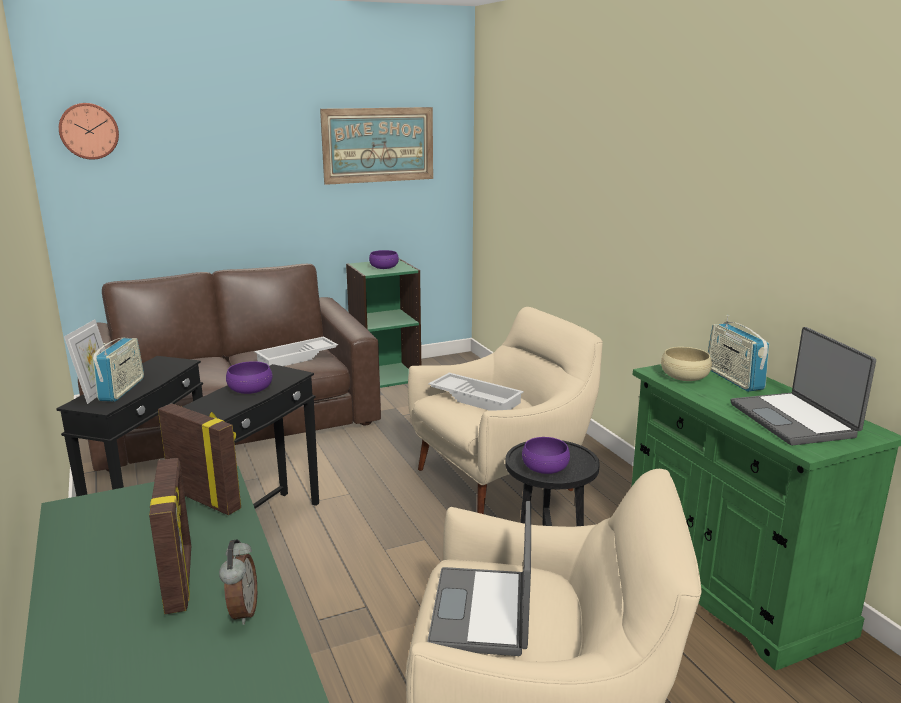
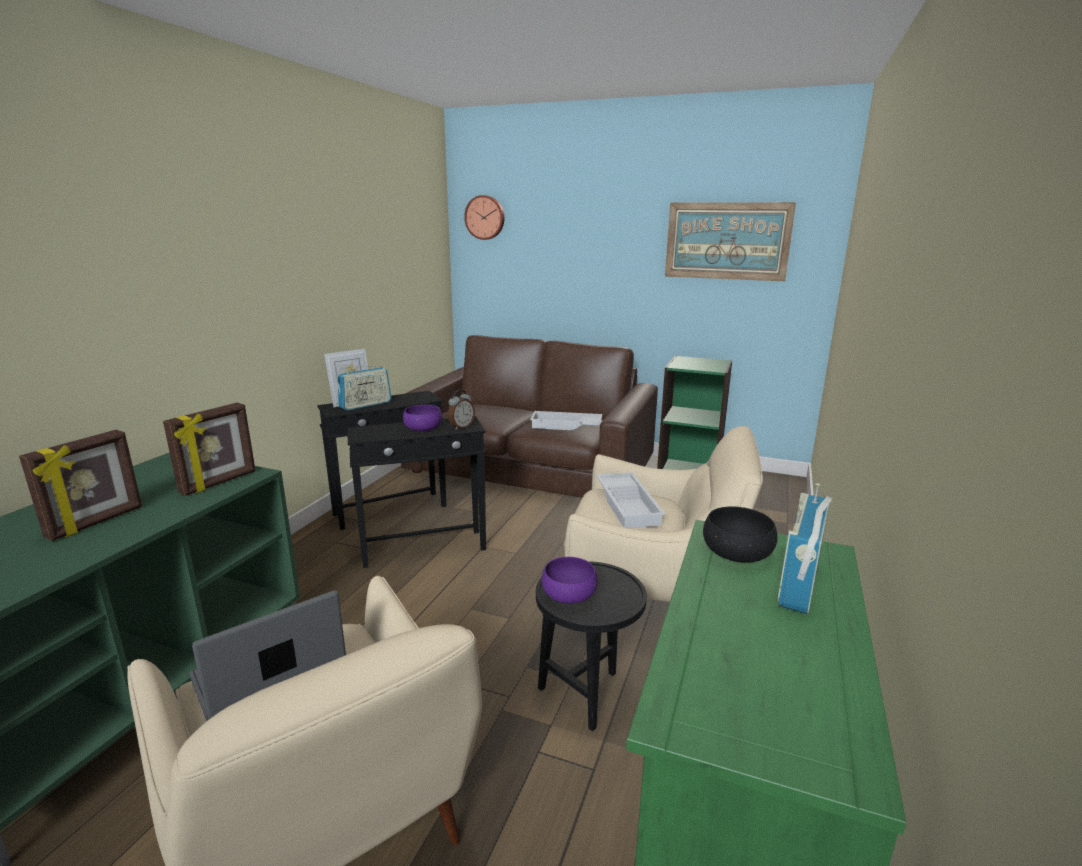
camera: 45 degrees right, 0 degrees up
picture frame [158,403,241,515] -> picture frame turned 45 degrees clockwise [163,402,256,496]
alarm clock [219,539,257,625] -> alarm clock moved to [448,390,475,430]
purple bowl [369,250,399,269] -> none
beige bowl [661,347,712,381] -> black bowl [703,506,777,563]
laptop [730,327,876,445] -> none

